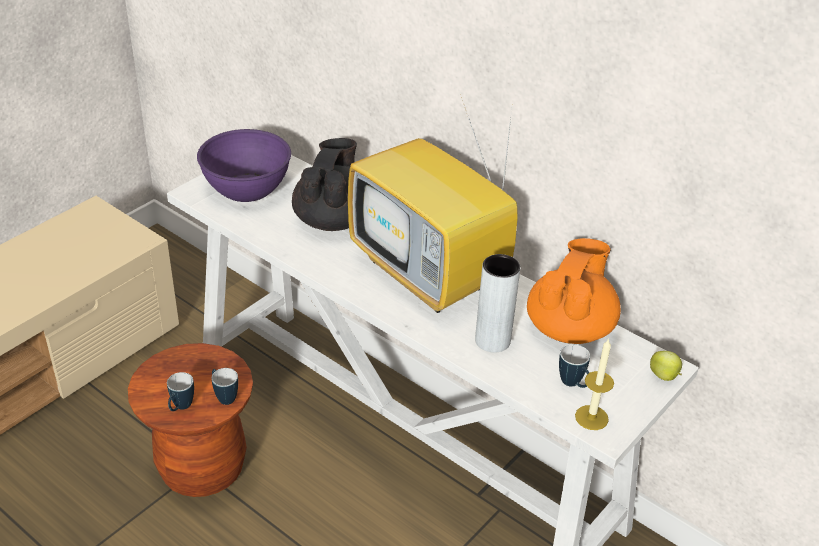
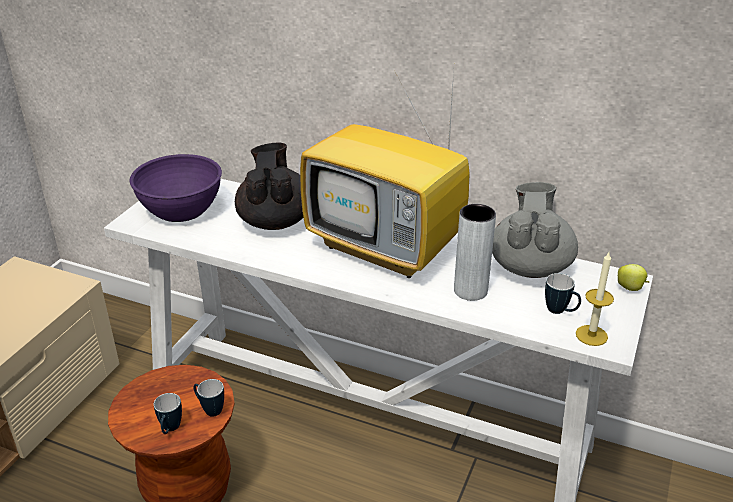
camera: 15 degrees left, 5 degrees down
orange teapot [527,238,621,344] -> grey teapot [492,182,578,278]

